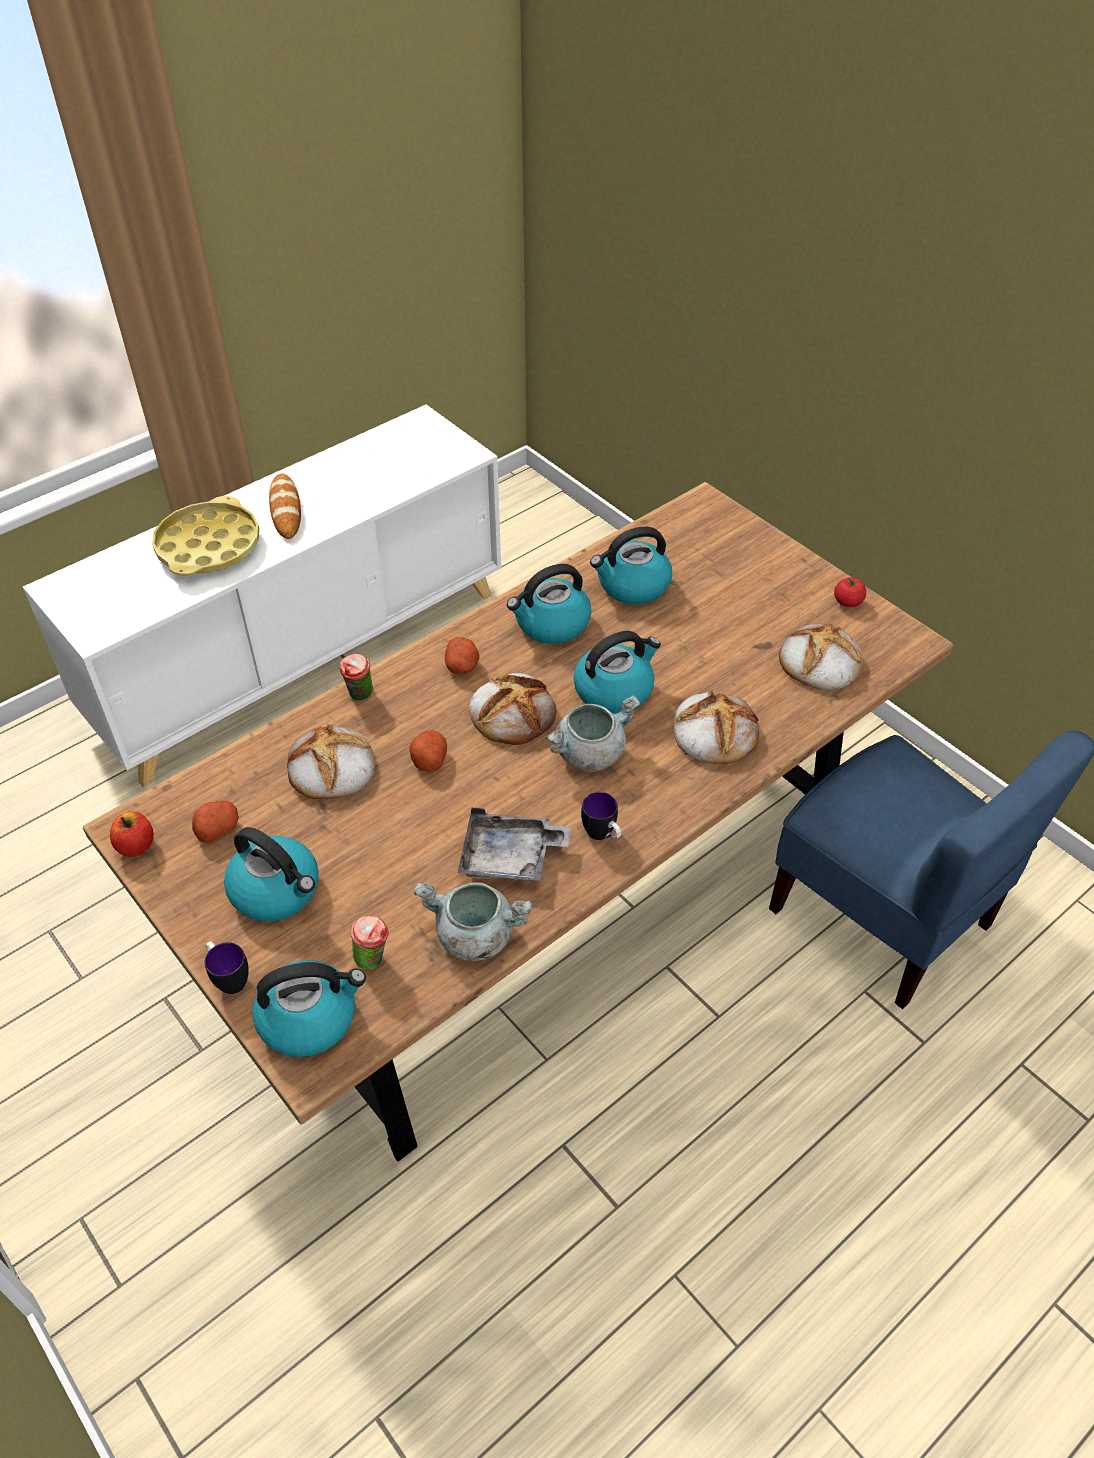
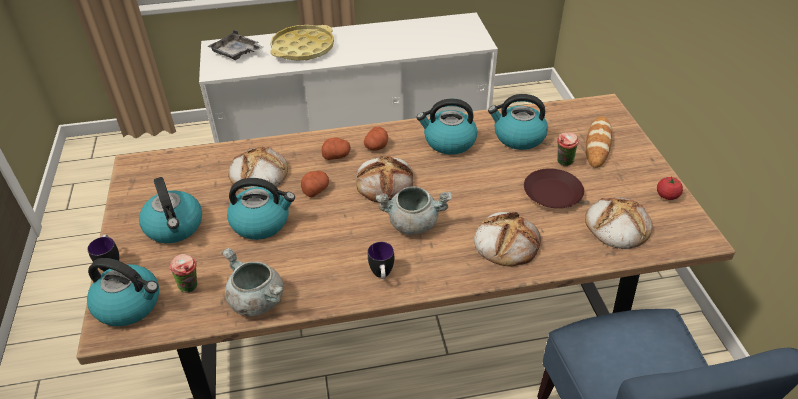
camera: 30 degrees right, 5 degrees down
apple [110,812,154,857] -> none
potato [192,801,239,843] -> potato moved to [322,137,351,160]
bread [269,473,301,539] -> bread moved to [586,116,612,168]
cup [339,654,373,701] -> cup moved to [557,132,579,166]
grey tray [458,808,571,881] -> grey tray moved to [207,29,263,60]
kettle [573,631,661,714] -> kettle moved to [227,178,295,240]
none -> brown plate [524,168,584,208]

